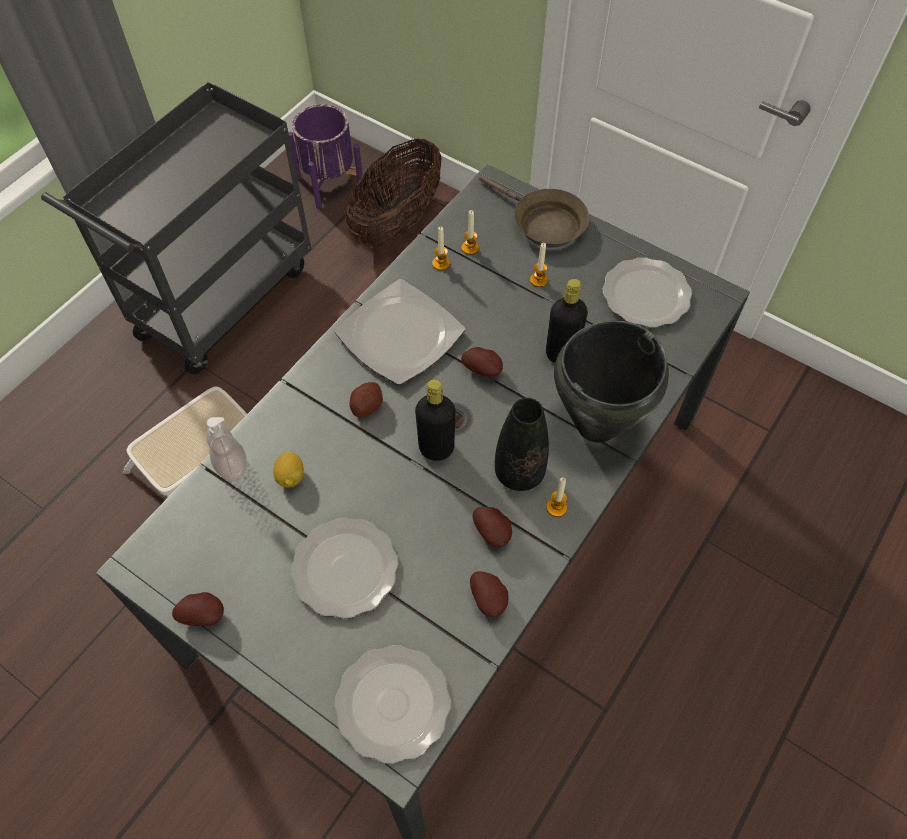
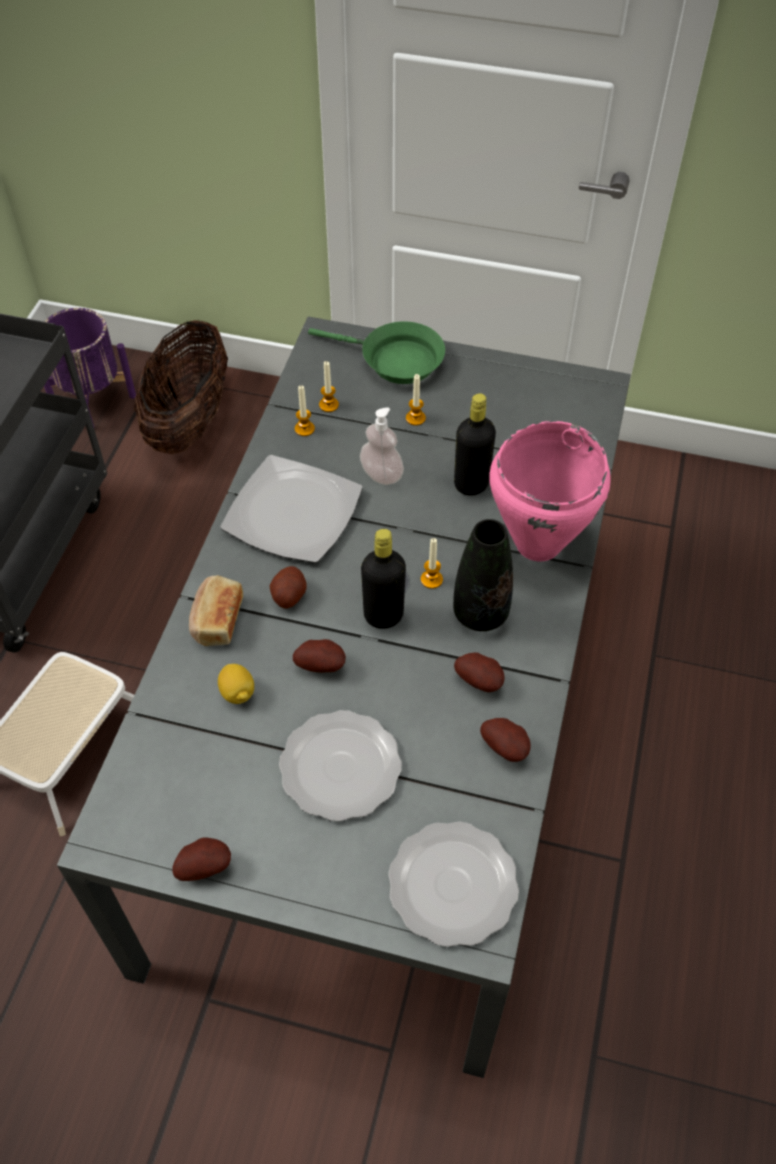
camera: 20 degrees left, 5 degrees down
soap dispenser [207,417,247,482] -> soap dispenser moved to [360,408,404,485]
potato [461,347,503,377] -> potato moved to [293,639,346,673]
brown frying pan [479,175,589,248] -> green frying pan [308,321,445,384]
candle [546,477,567,517] -> candle moved to [421,538,443,589]
black cooking pot [554,321,669,443] -> pink cooking pot [489,421,610,562]
plate [602,257,692,327] -> none
none -> bread [189,575,243,646]

